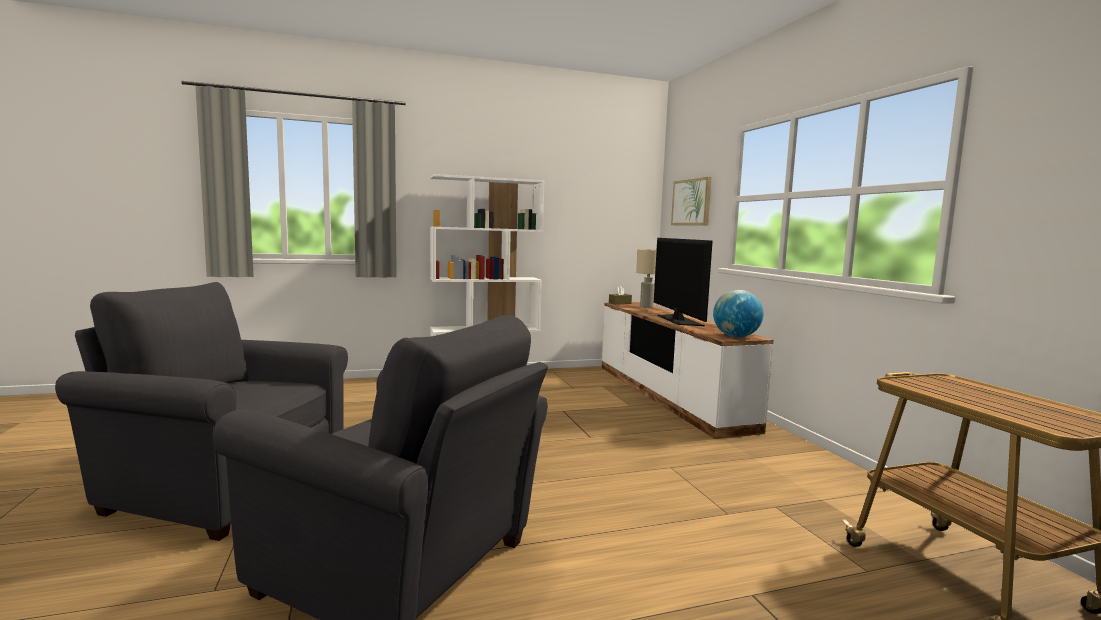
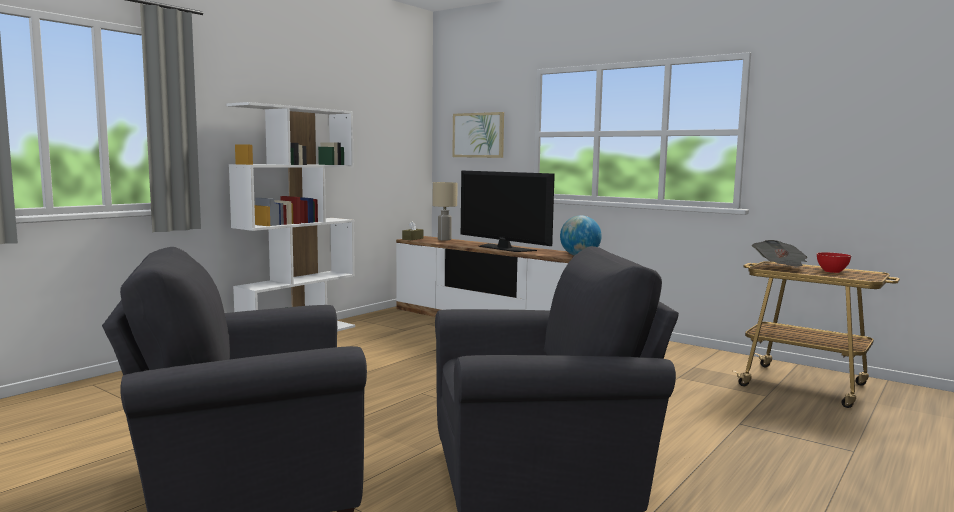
camera: 35 degrees left, 0 degrees up
none -> newspaper [752,240,807,267]
none -> red bowl [817,252,851,273]

